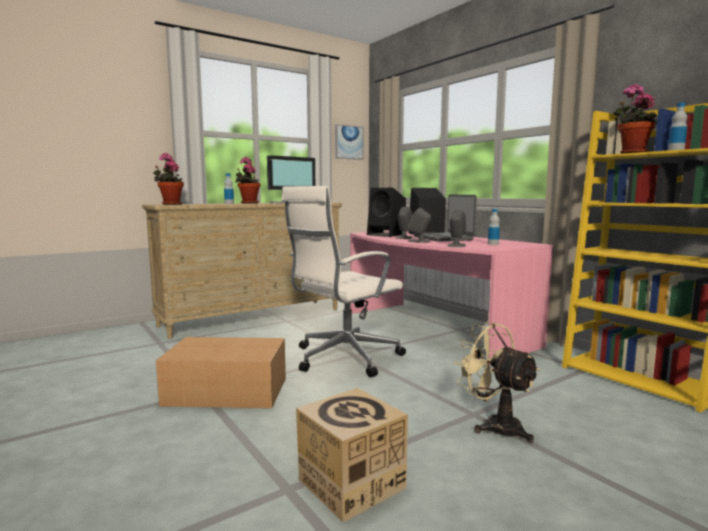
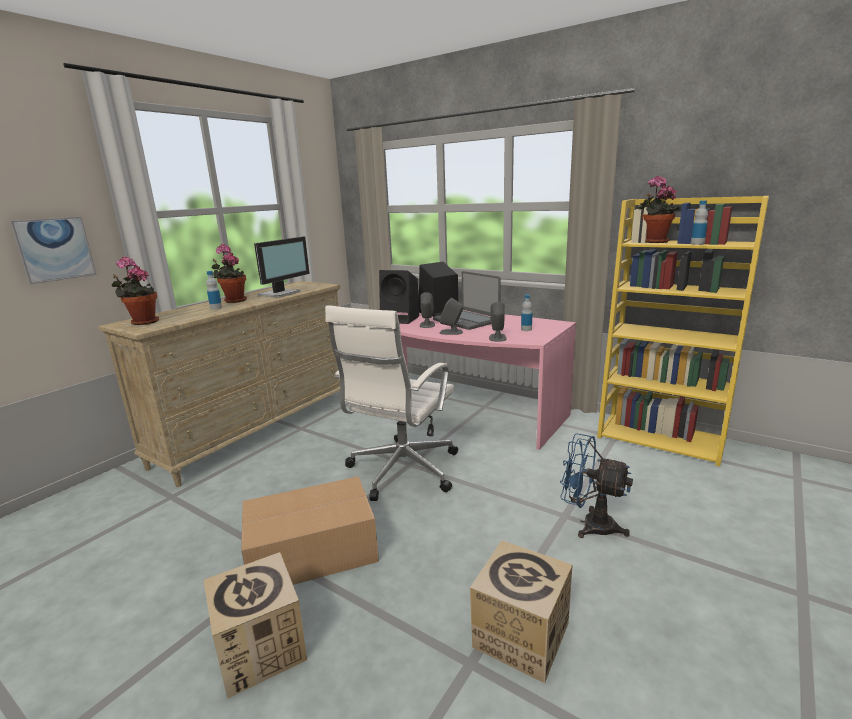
camera: 20 degrees left, 10 degrees up
picture [335,124,364,160] -> picture moved to [10,217,97,284]
beige fan [454,321,540,443] -> blue fan [560,433,633,538]
none -> cardboard box [204,552,307,699]

